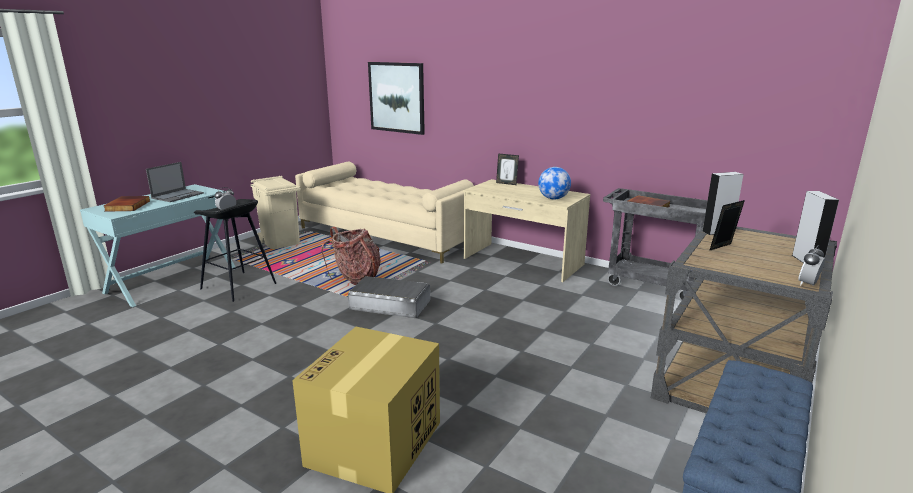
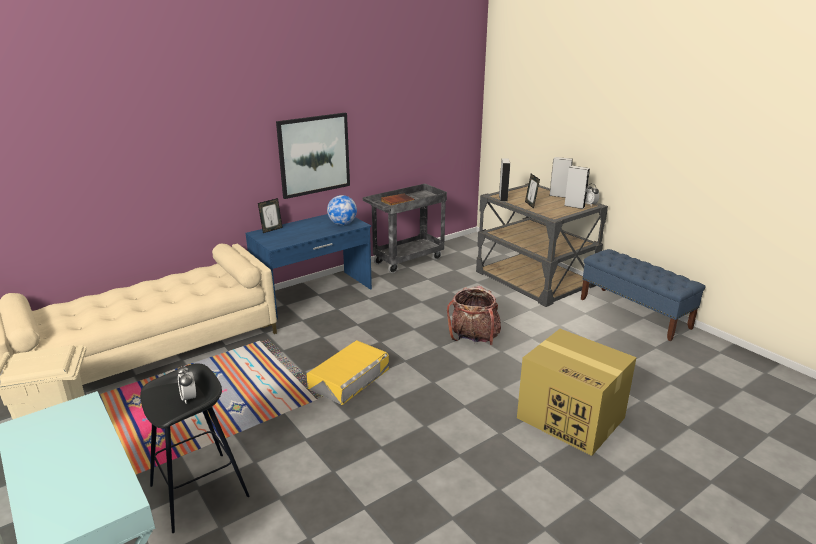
camera: 70 degrees left, 5 degrees up
book [104,196,150,212] -> none
laptop [146,162,204,202] -> none
backpack [321,227,381,285] -> backpack moved to [447,286,501,345]
grey storage box [348,276,430,318] -> yellow storage box [307,340,389,405]
picture [368,62,425,135] -> picture moved to [276,113,350,199]
beige desk [463,179,590,282] -> blue desk [246,214,372,319]
none -> grey speaker [564,166,590,209]

